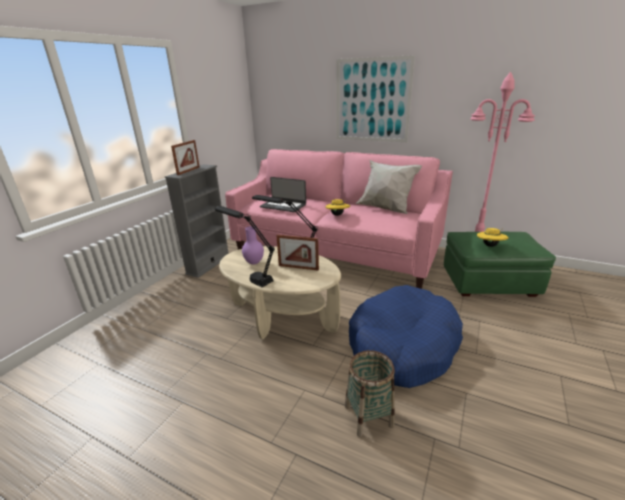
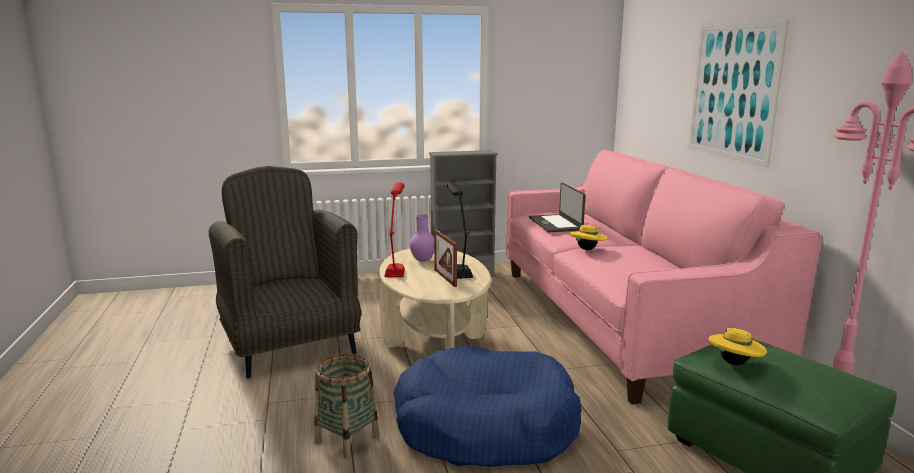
camera: 50 degrees right, 10 degrees down
picture frame [171,140,199,175] -> none
black table lamp [215,206,275,287] -> red table lamp [385,182,405,277]
white pillow [356,160,422,214] -> none
none -> grey armchair [209,166,361,379]

